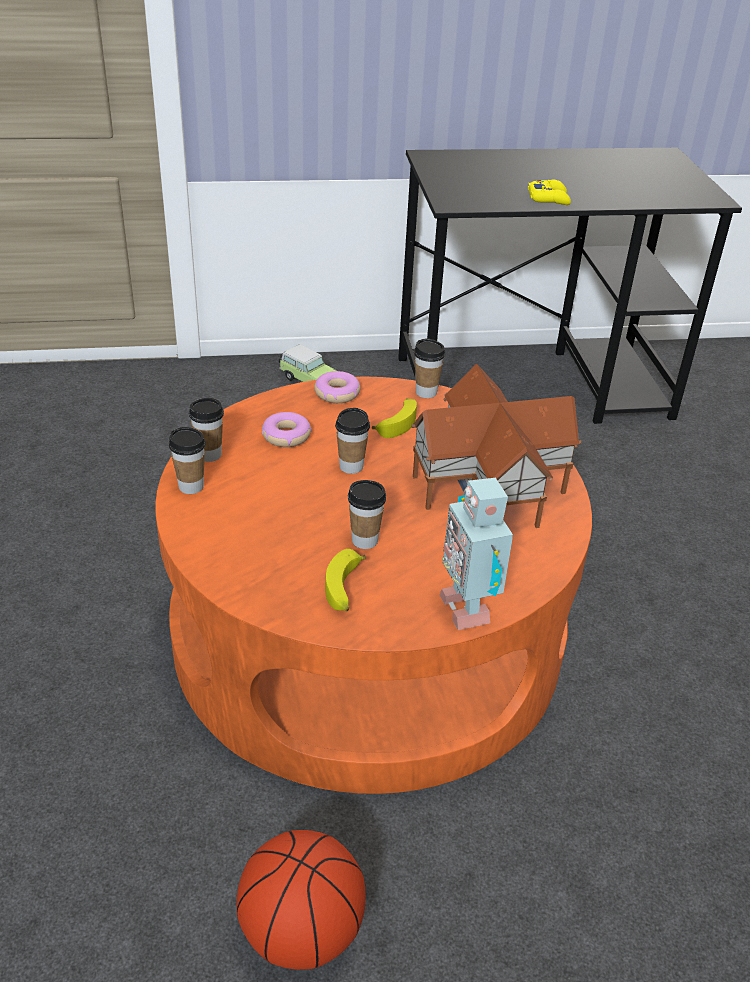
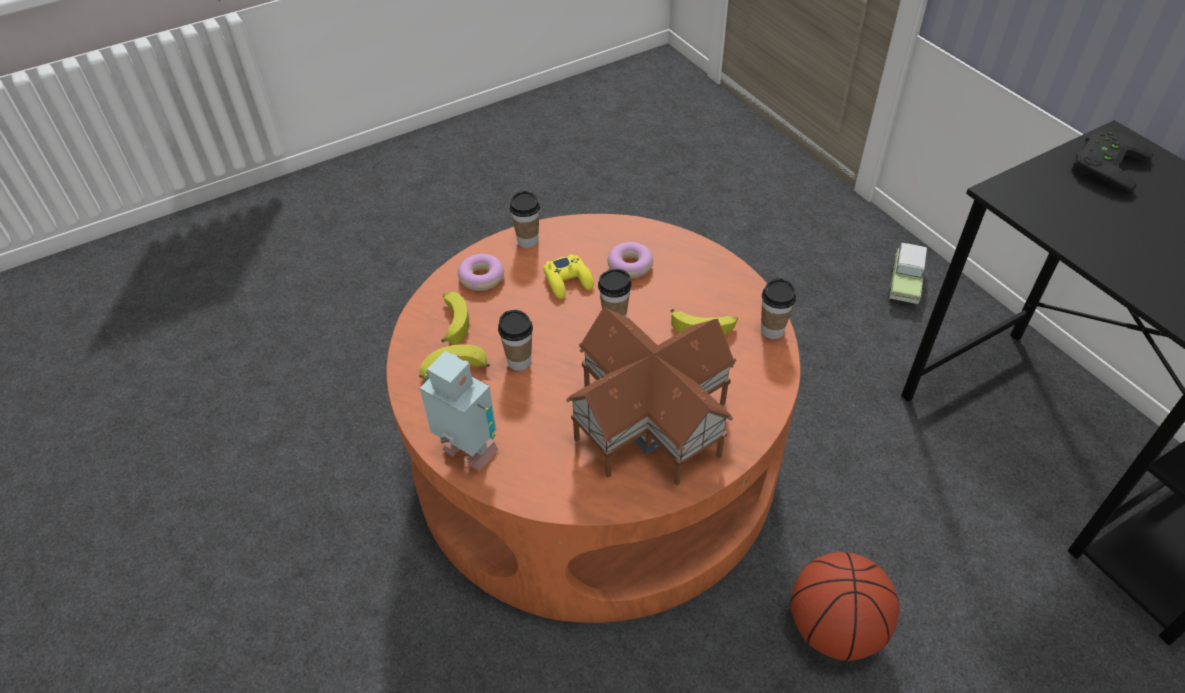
camera: 70 degrees right, 10 degrees up
cup [189,398,224,462] -> none
basketball [237,830,366,970] -> basketball moved to [790,552,899,661]
donut [314,371,360,403] -> donut moved to [458,254,504,291]
toy robot [439,478,513,630] -> toy robot turned 75 degrees clockwise [420,351,498,471]
yellow game controller [528,179,571,205] -> yellow game controller moved to [543,254,594,299]
none -> banana [441,292,469,344]
none -> black game controller [1071,130,1153,194]

